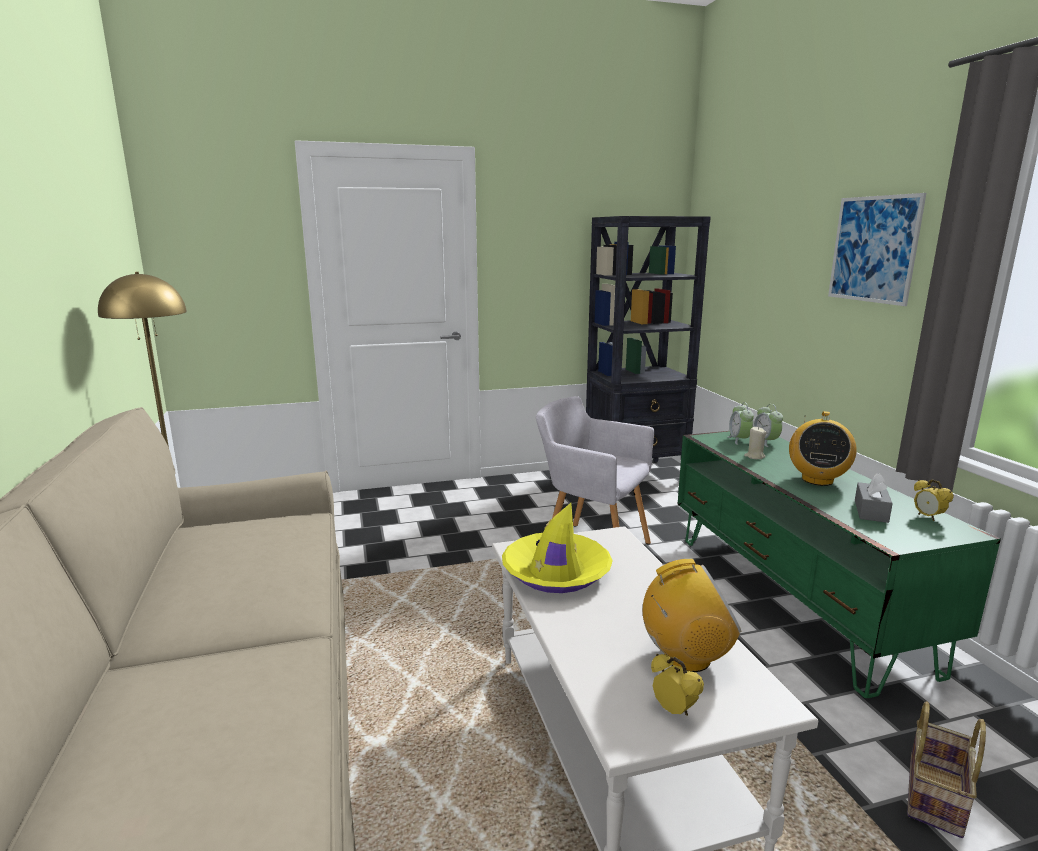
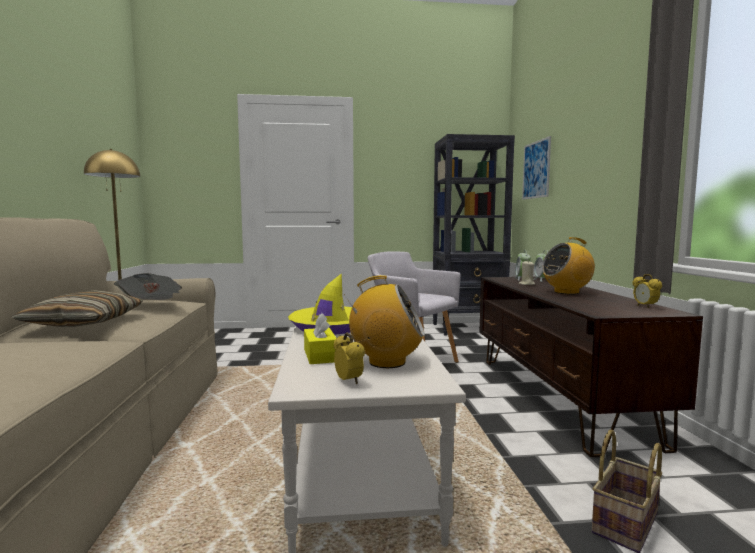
camera: 10 degrees right, 10 degrees down
green tv stand [678,431,1001,698] -> brown tv stand [479,277,703,457]
radio [789,411,857,486] -> radio turned 45 degrees clockwise [542,237,595,294]
picture [828,193,926,306] -> picture moved to [522,136,551,200]
grey tissue box [855,474,893,523] -> none
none -> pillow [12,290,143,327]
none -> newspaper [114,273,182,300]
none -> yellow tissue box [304,313,336,364]

